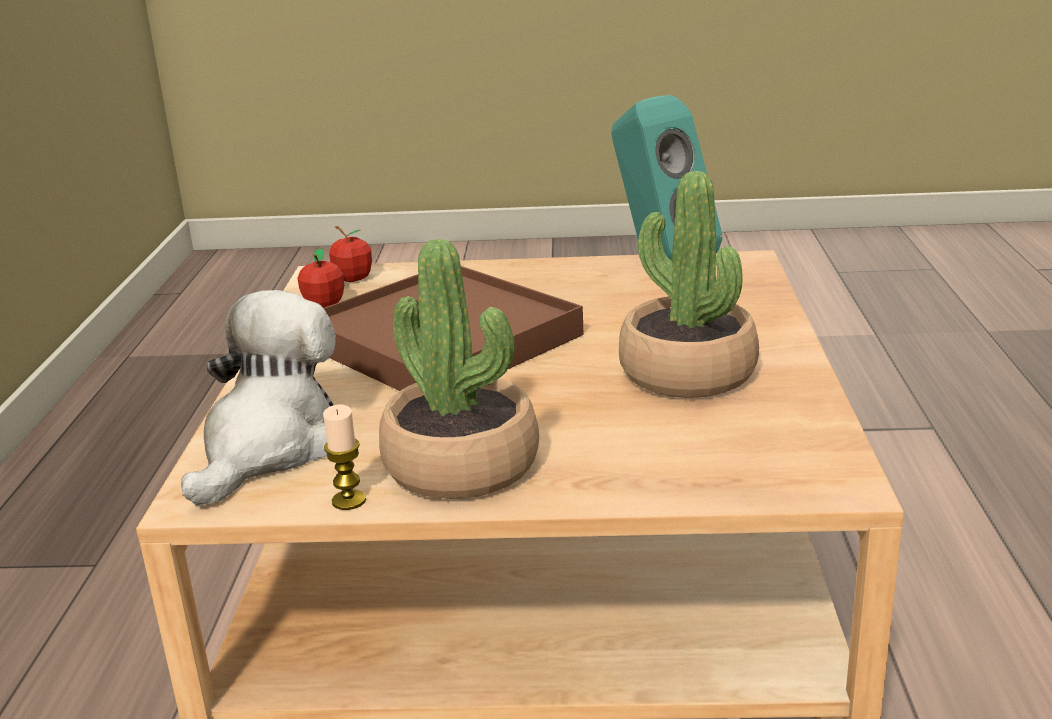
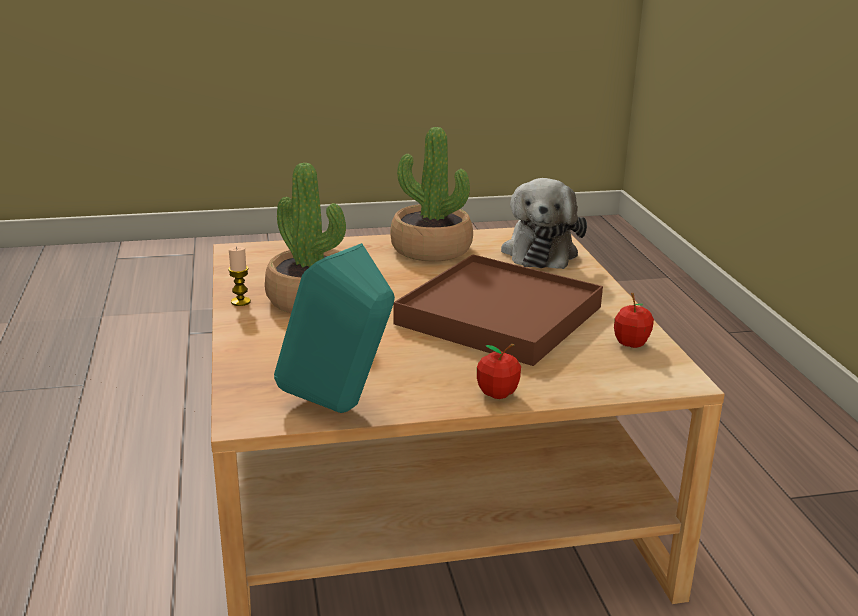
camera: 165 degrees right, 0 degrees up
candle [323,404,366,510] -> candle moved to [228,247,251,306]
apple [329,226,372,282] -> apple moved to [477,344,521,399]

